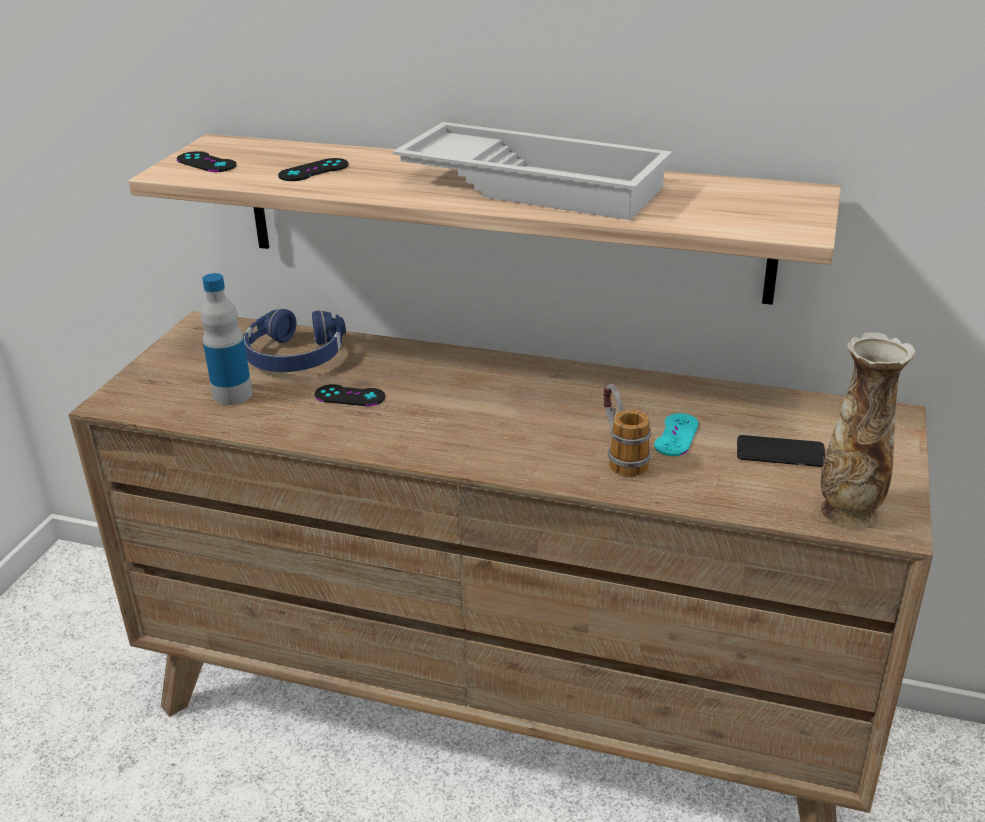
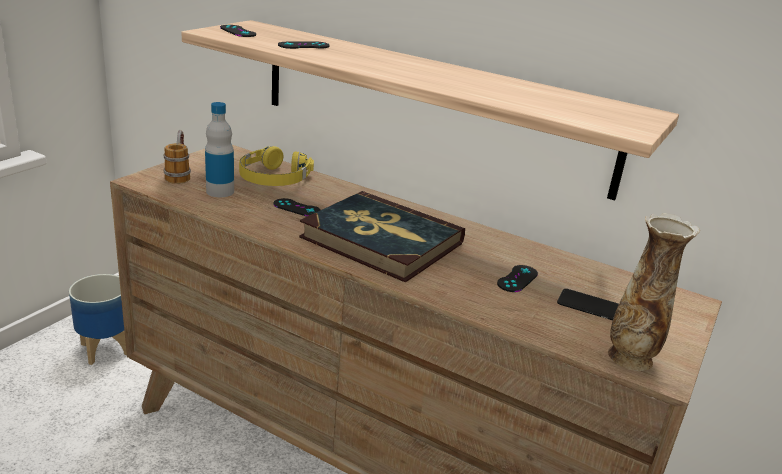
camera: 10 degrees right, 5 degrees down
blue headphones [243,309,346,372] -> yellow headphones [239,146,314,186]
white tray [393,122,672,220] -> none
mug [603,384,651,477] -> mug moved to [164,130,191,184]
turquoise game controller [654,413,699,456] -> black game controller [497,265,538,292]
none -> planter [69,274,127,365]
none -> book [299,191,465,283]

